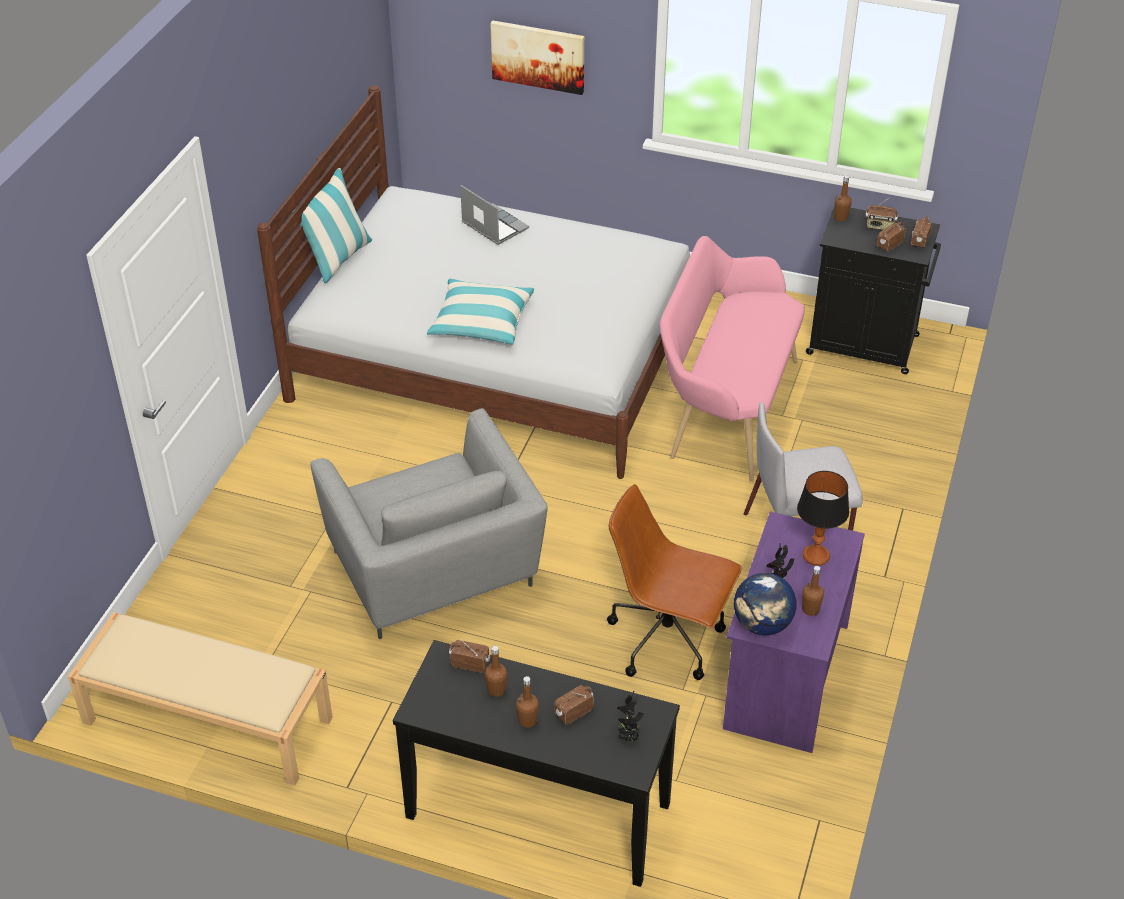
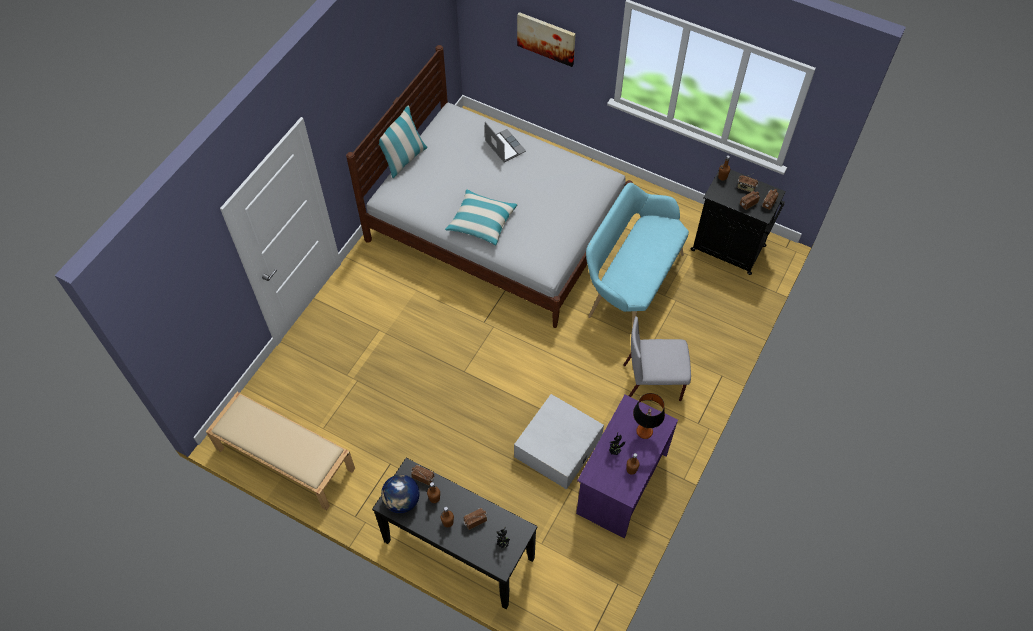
camera: 10 degrees right, 15 degrees up
grey armchair [310,408,548,639] -> none
brown office chair [607,484,742,680] -> white storage box [514,394,604,489]
pink bench [660,236,805,482] -> turquoise bench [586,183,689,327]
globe [734,573,797,635] -> globe moved to [381,475,420,513]

